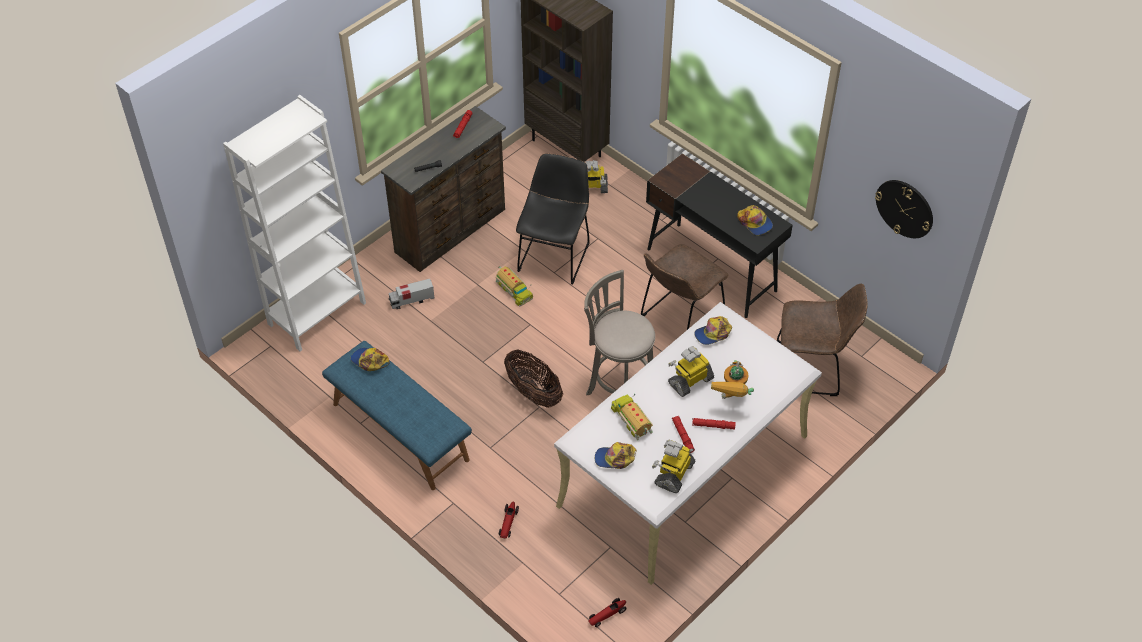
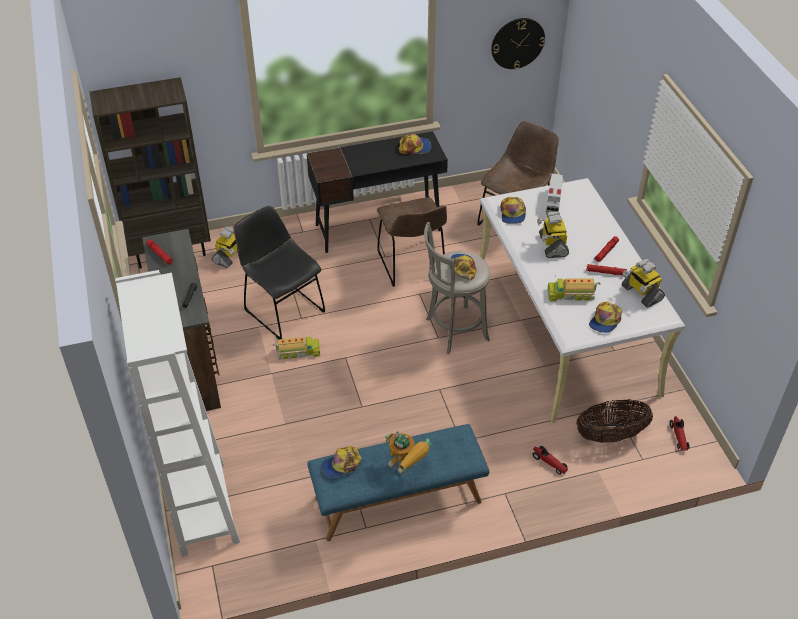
camera: 60 degrees left, 5 degrees down
toy truck [389,279,434,309] -> toy truck moved to [546,174,563,215]
basket [504,349,563,408] -> basket moved to [576,399,653,443]
toy robot [711,360,754,399] -> toy robot moved to [385,431,431,474]
none -> cap [450,254,476,280]

